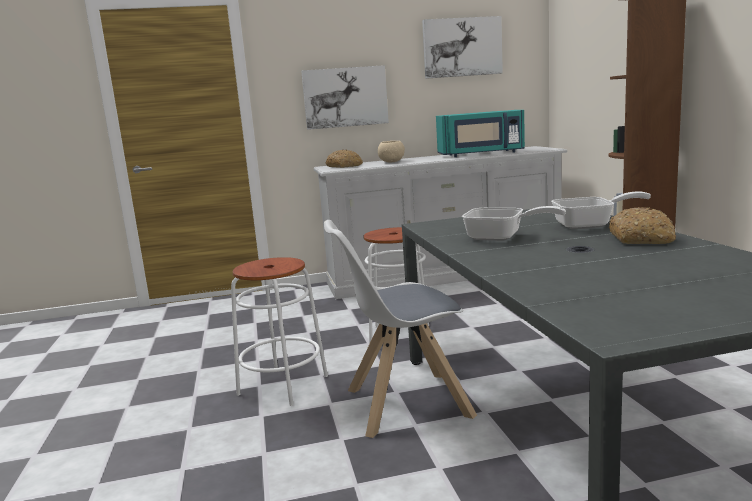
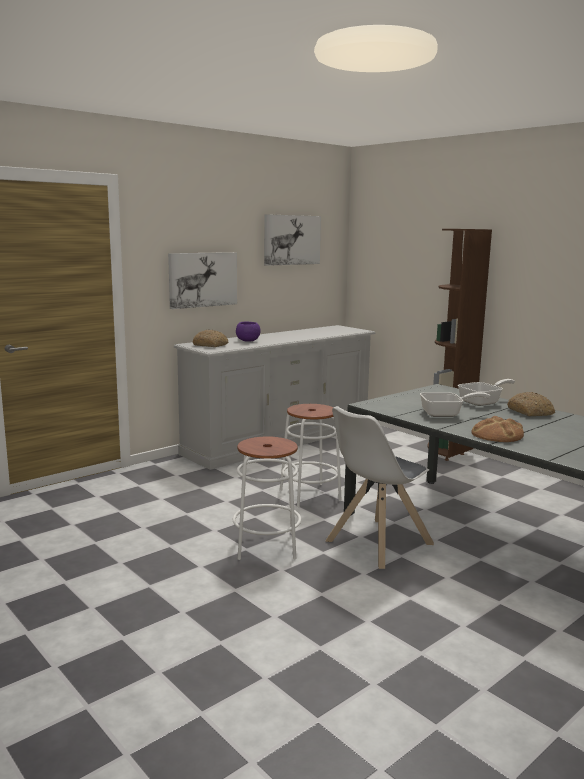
camera: 30 degrees left, 0 degrees up
beige bowl [378,141,405,162] -> purple bowl [236,322,261,342]
turquoise microwave [436,110,525,157] -> none
none -> bread [472,416,524,442]

